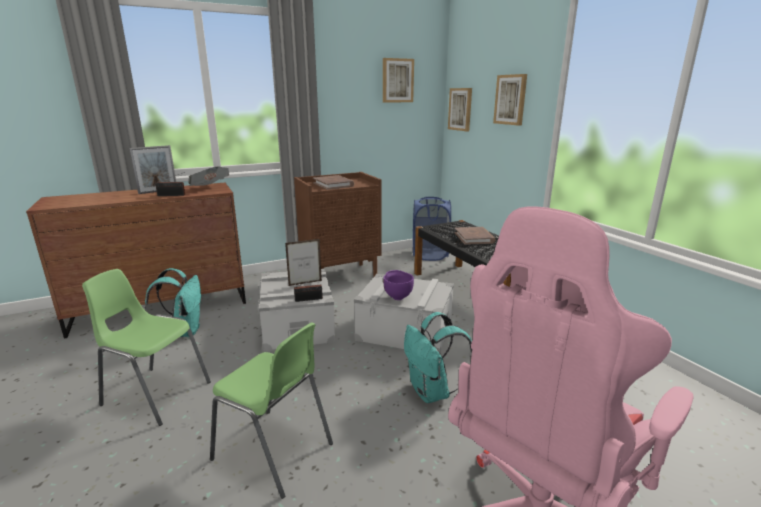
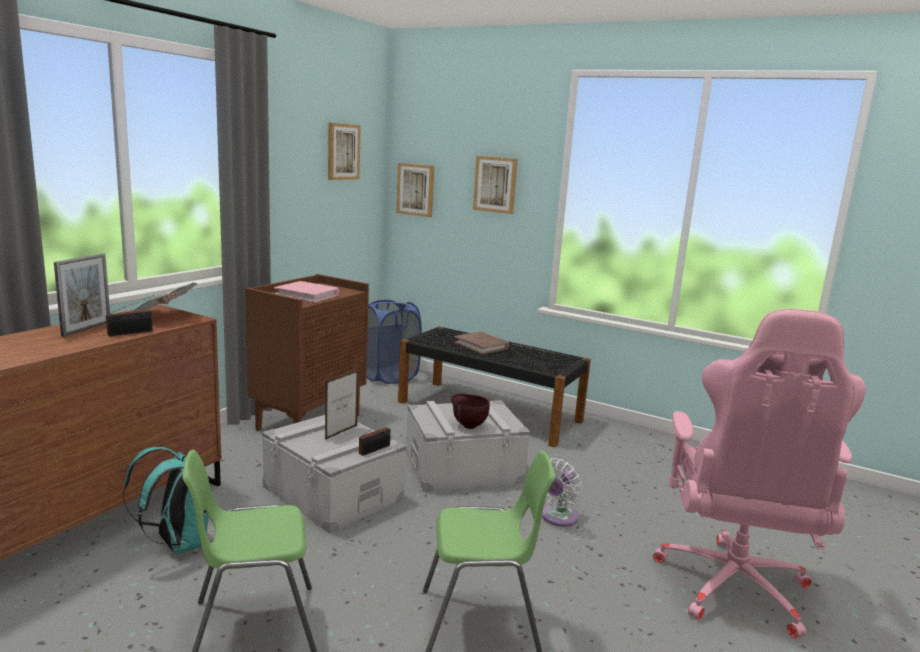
camera: 35 degrees left, 5 degrees down
brown book [313,175,354,190] -> pink book [274,281,339,303]
purple bowl [383,270,414,300] -> brown bowl [451,394,490,429]
turquoise backpack [404,312,472,403] -> white fan [542,458,582,527]

